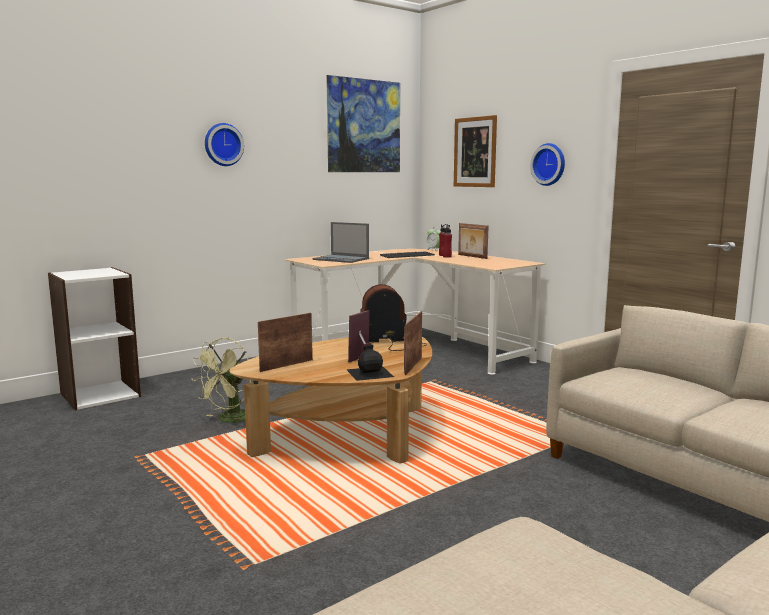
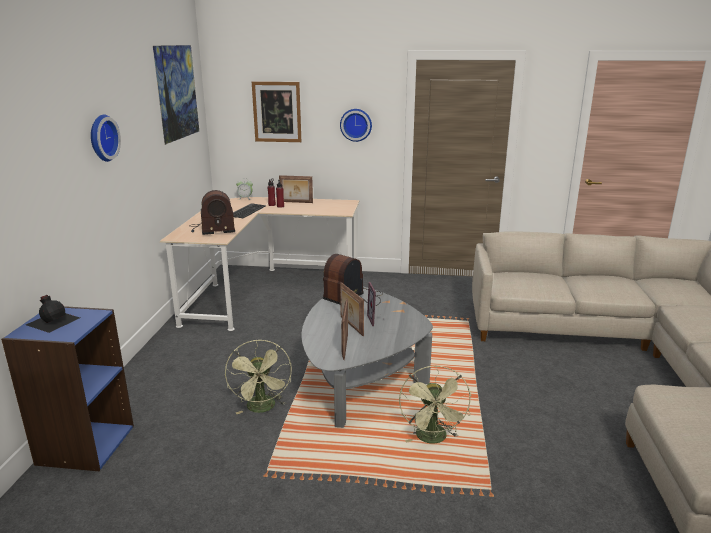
camera: 45 degrees left, 10 degrees up
white bookcase [48,267,141,410] -> blue bookcase [1,306,134,471]
brown coffee table [230,337,432,464] -> grey coffee table [302,287,433,428]
laptop [313,222,369,263] -> radio [190,190,235,235]
black bottle [346,343,394,381] -> black bottle moved to [26,295,80,333]
picture frame [404,311,422,375] -> picture frame moved to [340,282,364,336]
none -> green fan [399,366,471,444]

